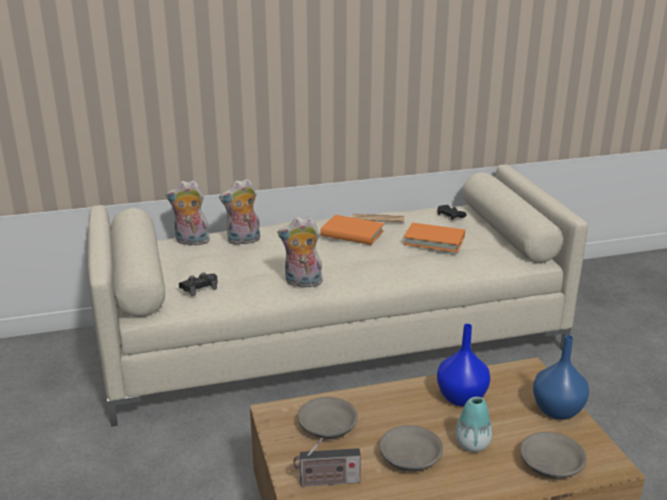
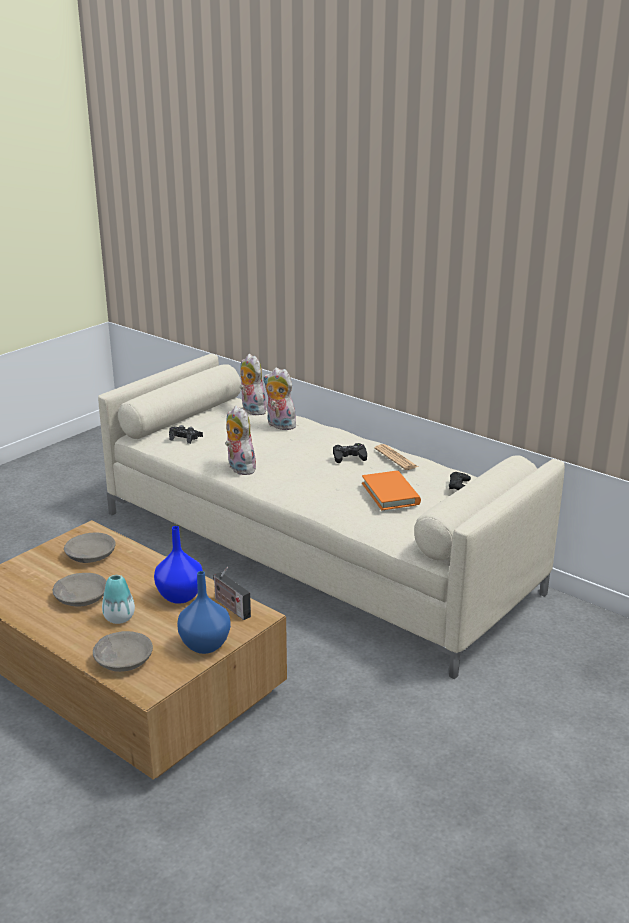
camera: 55 degrees right, 0 degrees up
radio [293,438,361,487] -> radio moved to [213,567,251,620]
orange book [320,215,384,245] -> black game controller [333,443,367,463]

